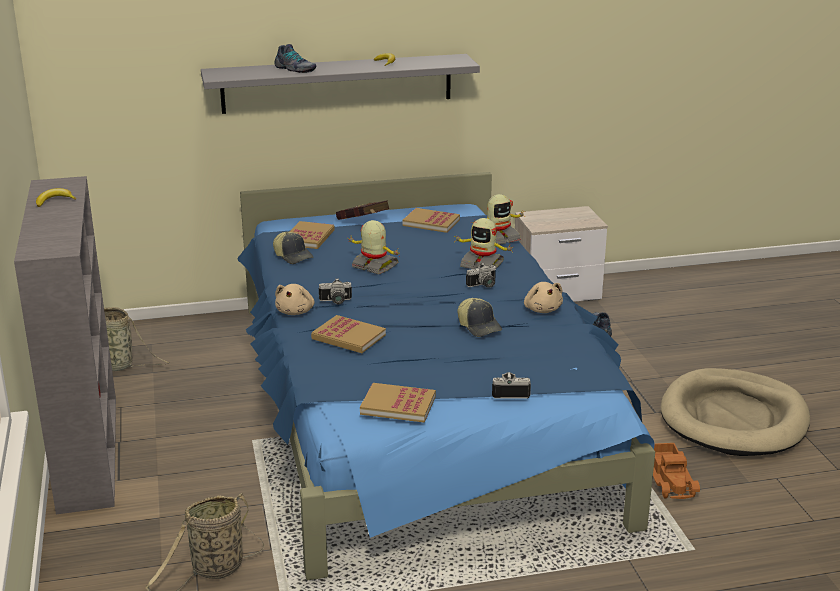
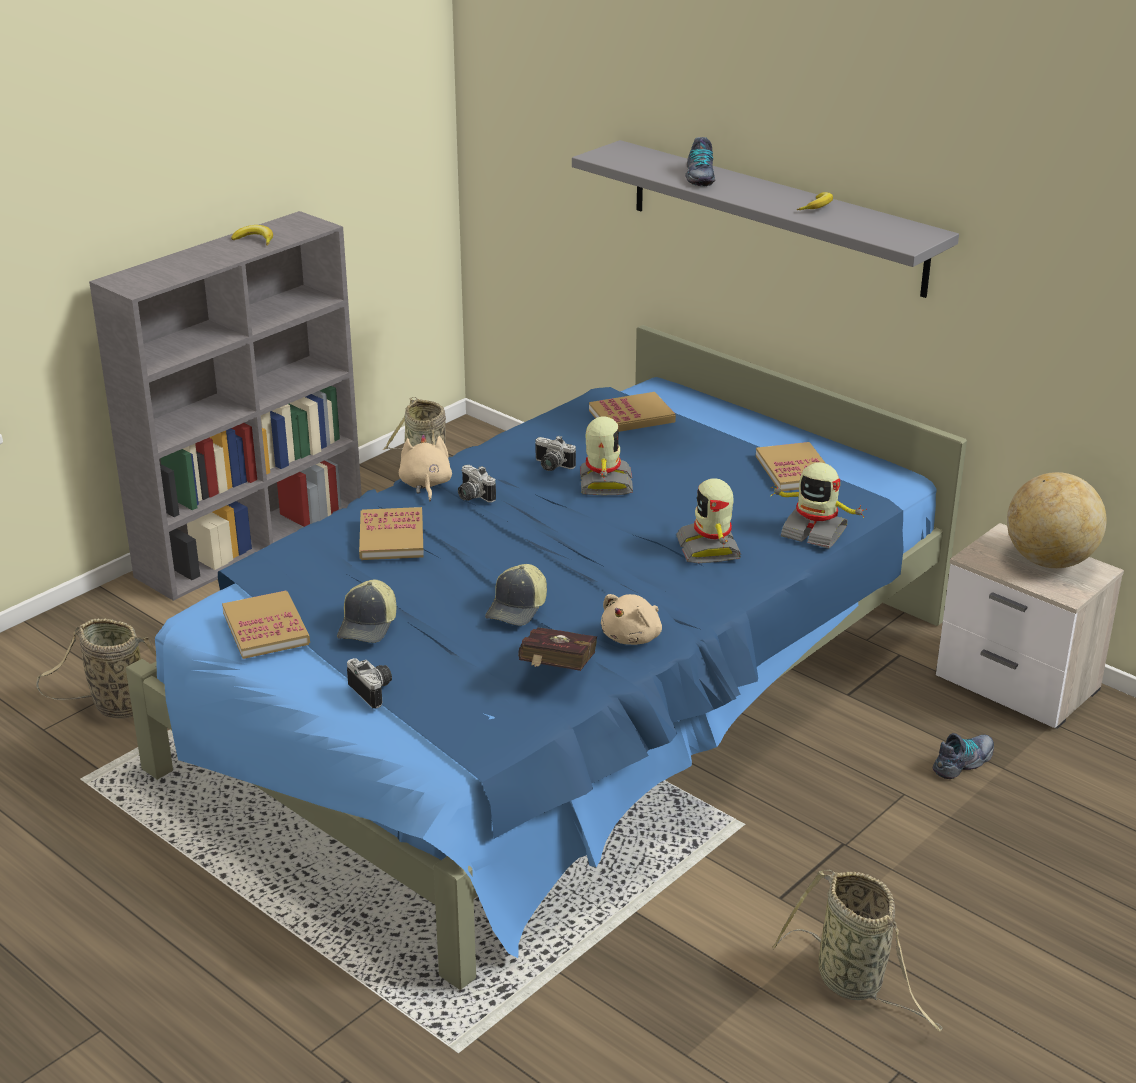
camera: 55 degrees right, 5 degrees up
cap [273,232,313,264] -> cap moved to [337,580,396,643]
beige plush toy [275,284,315,315] -> beige plush toy turned 105 degrees clockwise [399,435,452,501]
red book [336,200,389,220] -> red book moved to [518,627,597,671]
camera [466,263,496,288] -> camera moved to [535,436,576,471]
toy truck [653,443,700,499] -> none
beige dog bed [661,368,810,456] -> basket [773,870,943,1031]
none -> globe [1007,472,1106,568]

